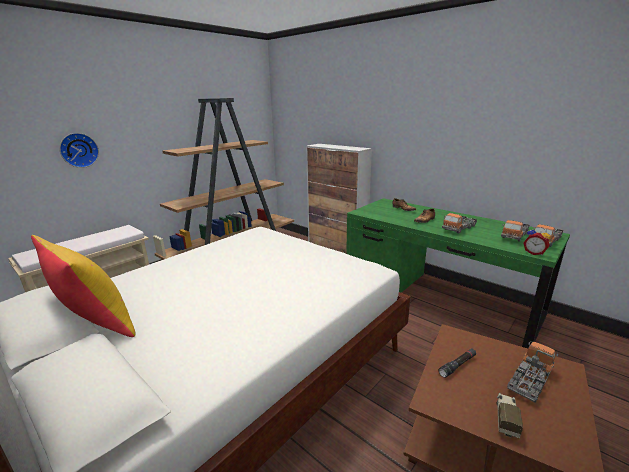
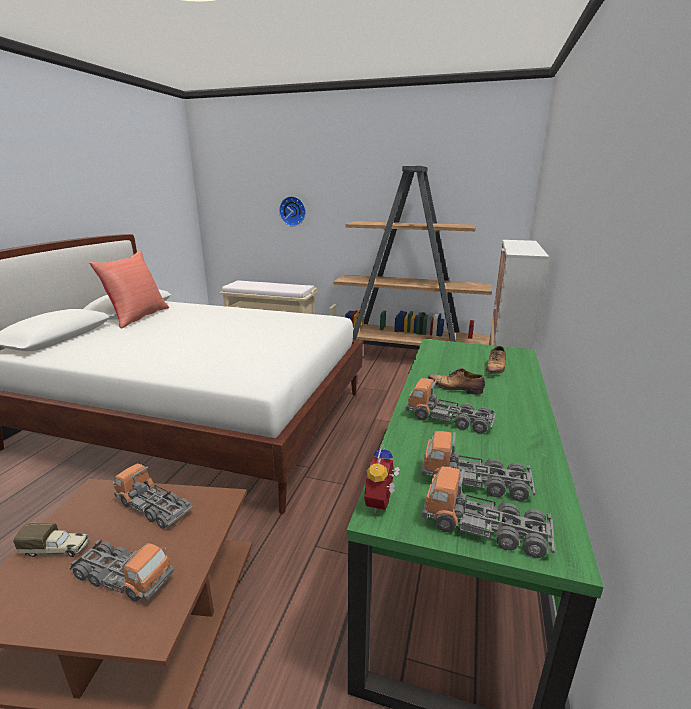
camera: 65 degrees right, 0 degrees up
yellow pillow [31,235,136,337] -> red pillow [89,250,169,329]
black flashlight [439,348,476,378] -> toy truck [112,463,193,529]

